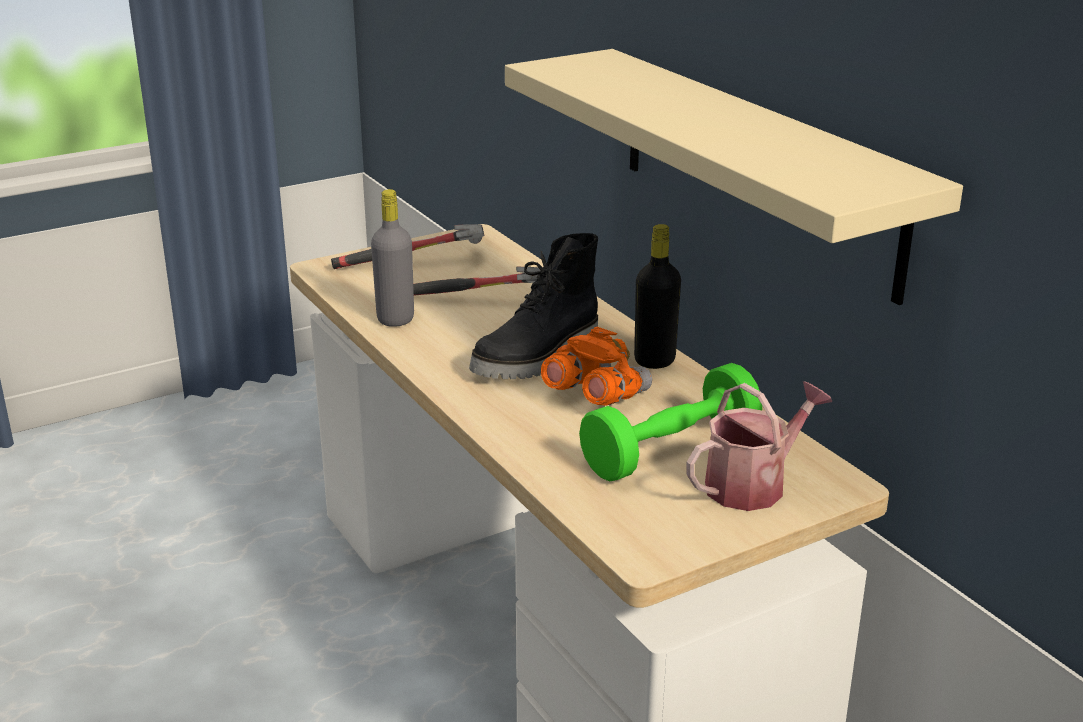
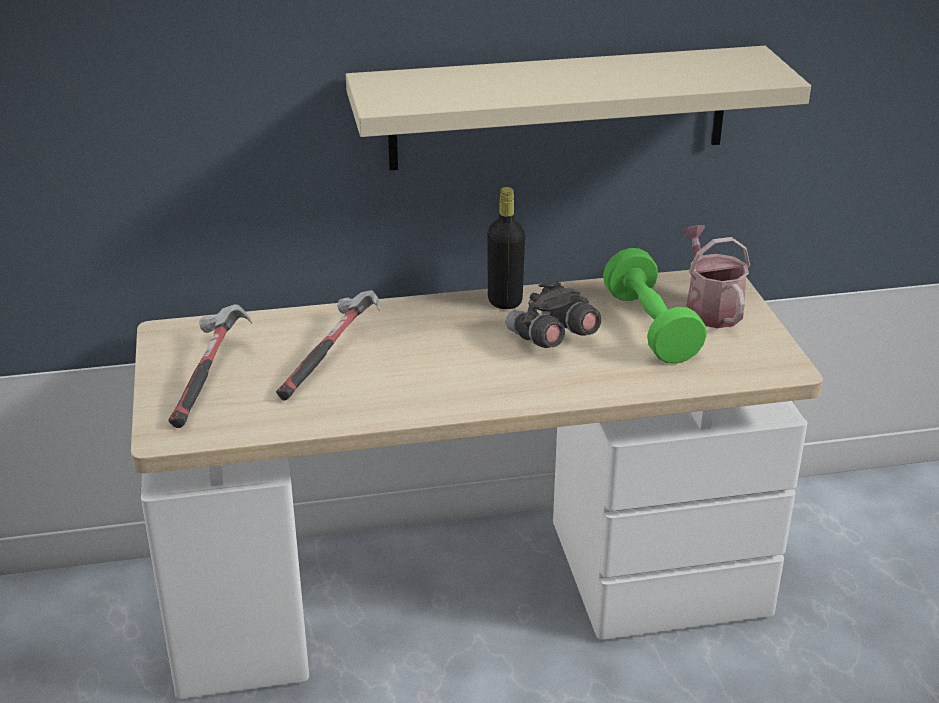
camera: 70 degrees left, 5 degrees up
grey bottle [371,189,414,327] -> none
black boot [469,233,598,379] -> none
orange binoculars [541,327,652,405] -> grey binoculars [506,280,601,348]

